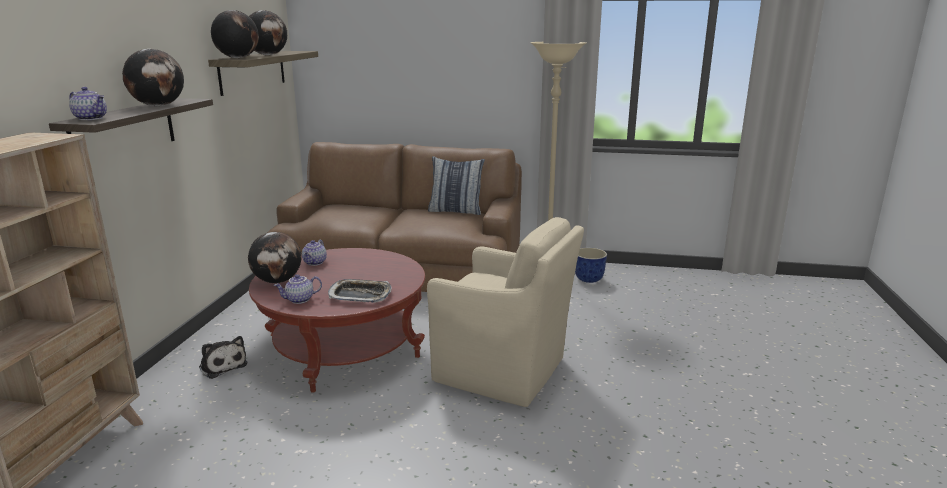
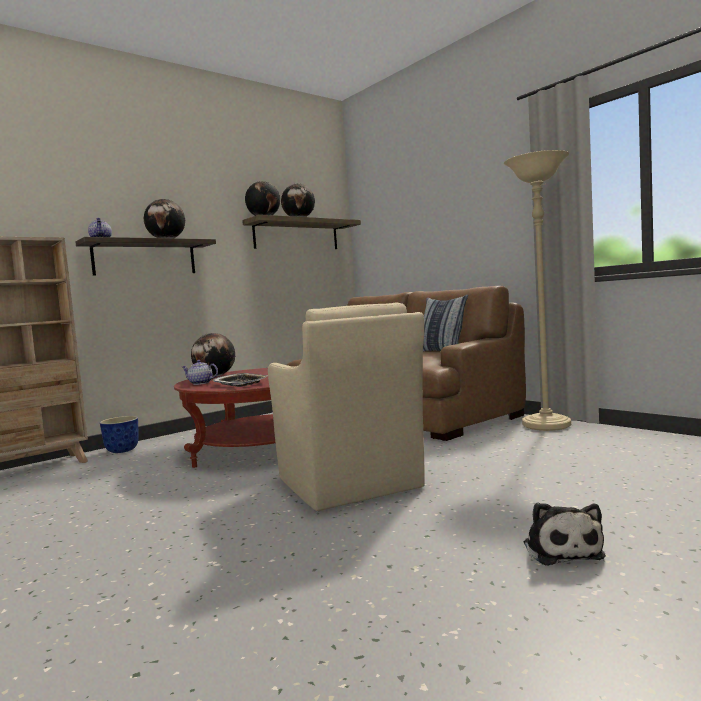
camera: 40 degrees right, 15 degrees down
plush toy [199,336,247,379] -> plush toy moved to [523,502,606,565]
teapot [302,240,327,266] -> none
planter [575,248,607,283] -> planter moved to [100,416,139,453]

